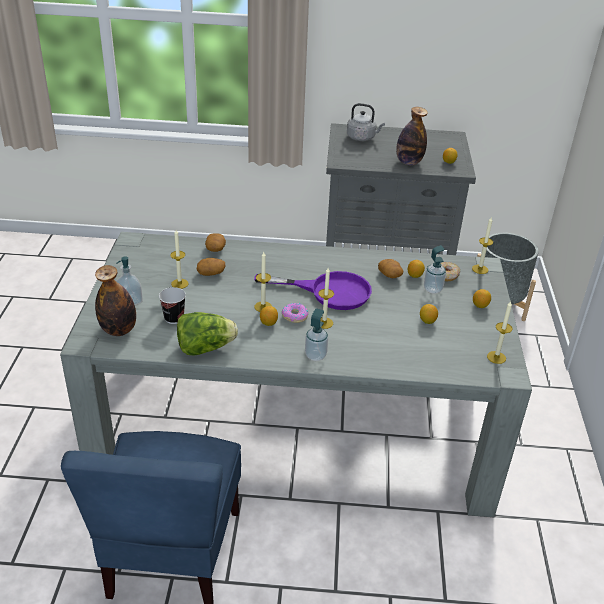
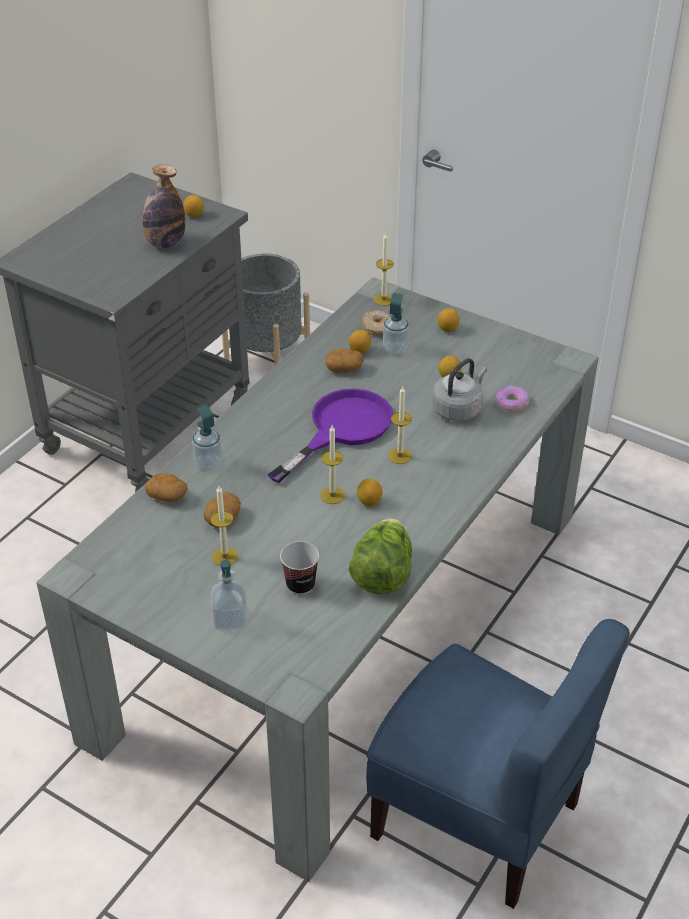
camera: 60 degrees left, 5 degrees up
bottle [95,265,136,336] -> none
donut [281,303,308,323] -> donut moved to [495,385,530,412]
soap dispenser [305,308,328,361] -> soap dispenser moved to [192,405,222,470]
grey kettle [347,103,385,141] -> grey kettle moved to [432,358,487,421]
candle [487,301,512,364] -> none

